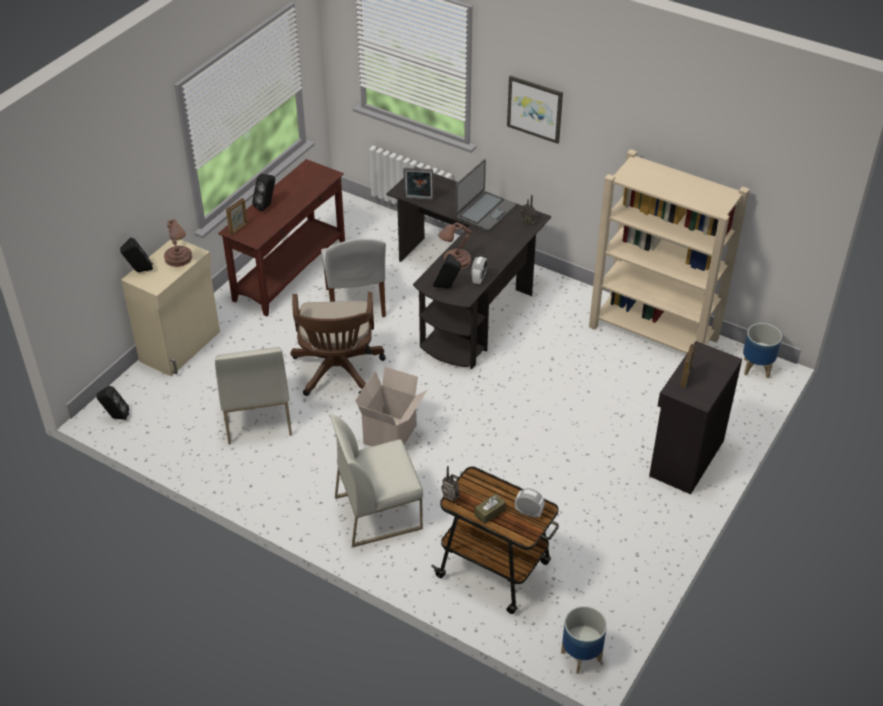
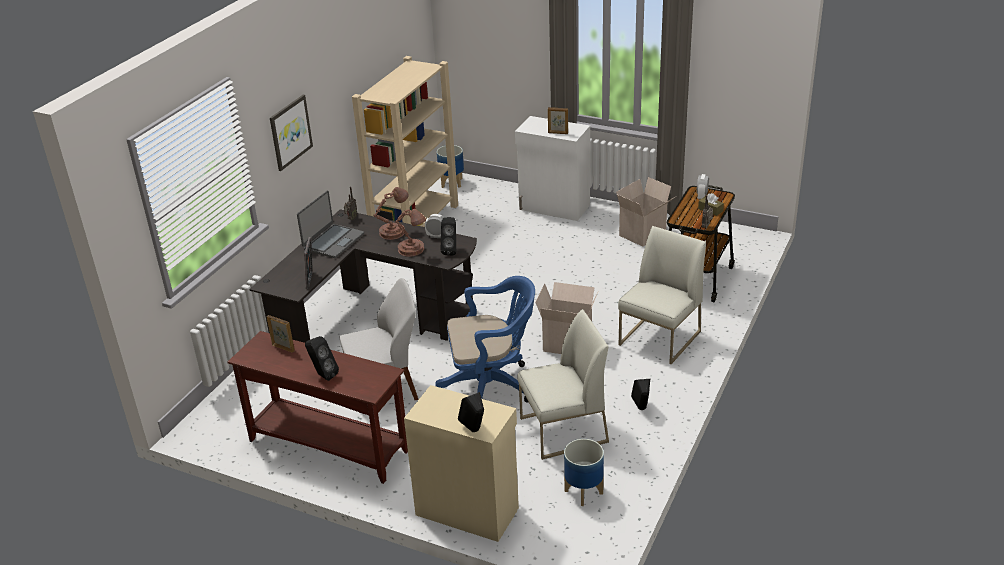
camera: 95 degrees left, 10 degrees down
black speaker [96,386,129,420] -> black speaker moved to [631,379,650,410]
brown table lamp [164,219,192,267] -> brown table lamp moved to [373,187,409,240]
picture frame [226,198,248,235] -> picture frame moved to [267,315,295,353]
brown office chair [290,292,386,396] -> blue office chair [435,276,535,403]
white chair [330,414,423,547] -> white chair turned 120 degrees counterclockwise [618,226,706,364]
laptop [455,159,516,231] -> laptop turned 90 degrees clockwise [297,191,364,258]
planter [561,606,607,674] -> planter moved to [564,439,604,506]
black cabinet [649,341,742,494] -> white cabinet [515,116,590,221]
none -> cardboard box [616,177,675,247]

